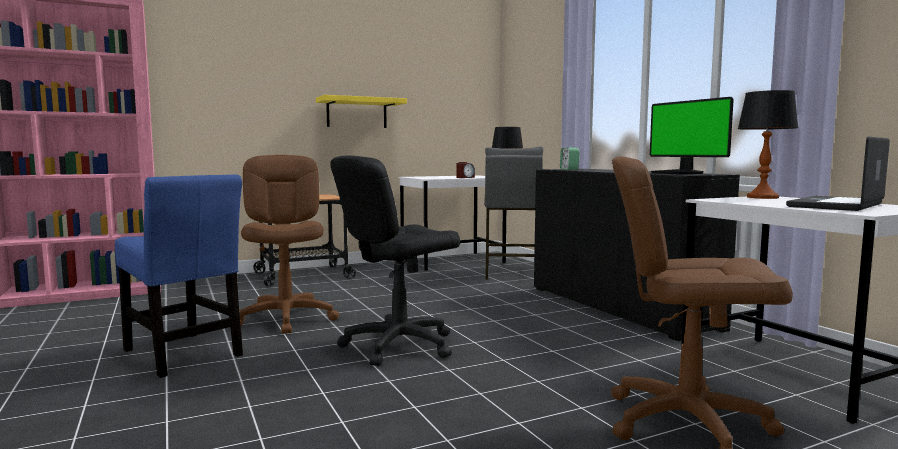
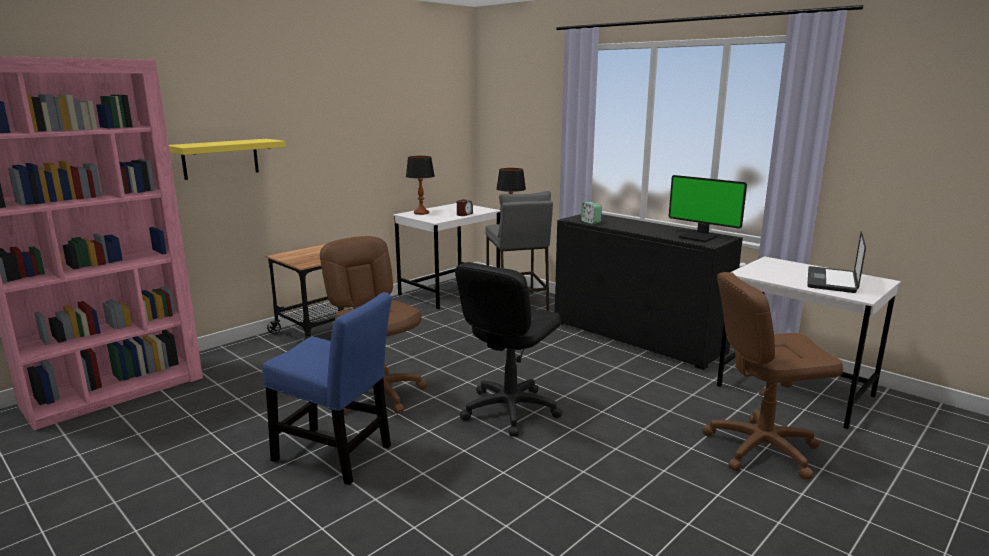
camera: 20 degrees left, 10 degrees up
yellow shelf [316,95,407,128] -> yellow shelf moved to [169,139,286,180]
table lamp [738,90,799,199] -> table lamp moved to [406,156,435,215]

